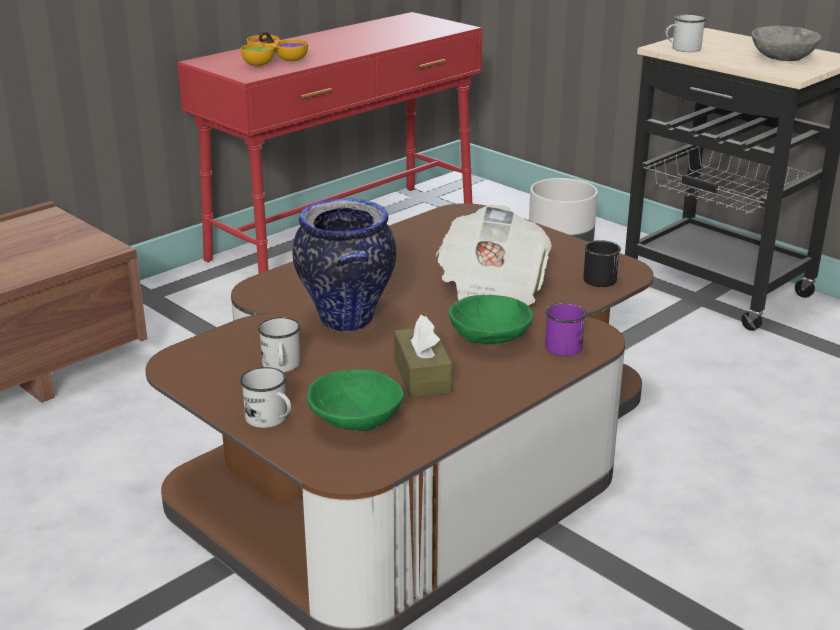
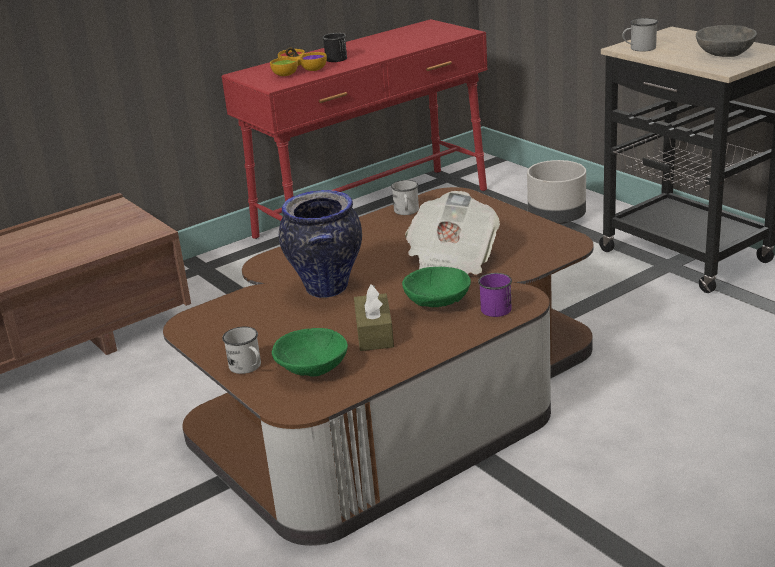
camera: 10 degrees right, 0 degrees up
white mug [258,317,300,372] -> white mug moved to [391,180,419,215]
black mug [583,240,621,287] -> black mug moved to [322,33,347,62]

